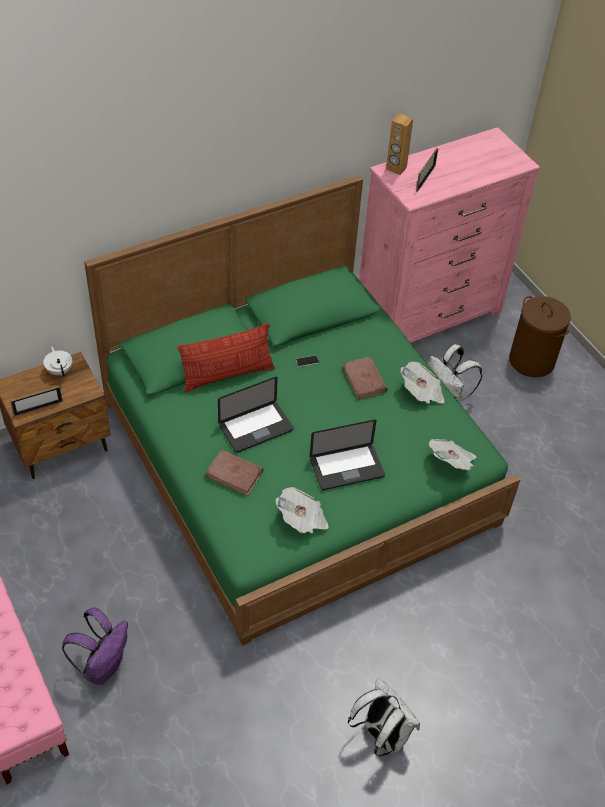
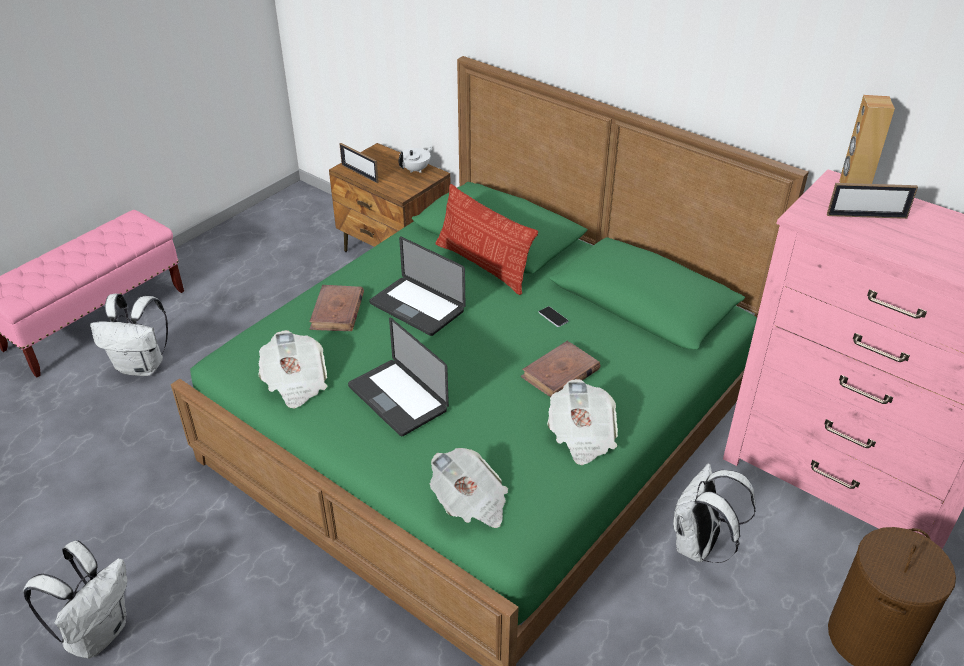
camera: 70 degrees right, 10 degrees down
purple backpack [62,607,128,685] -> white backpack [90,294,168,376]

